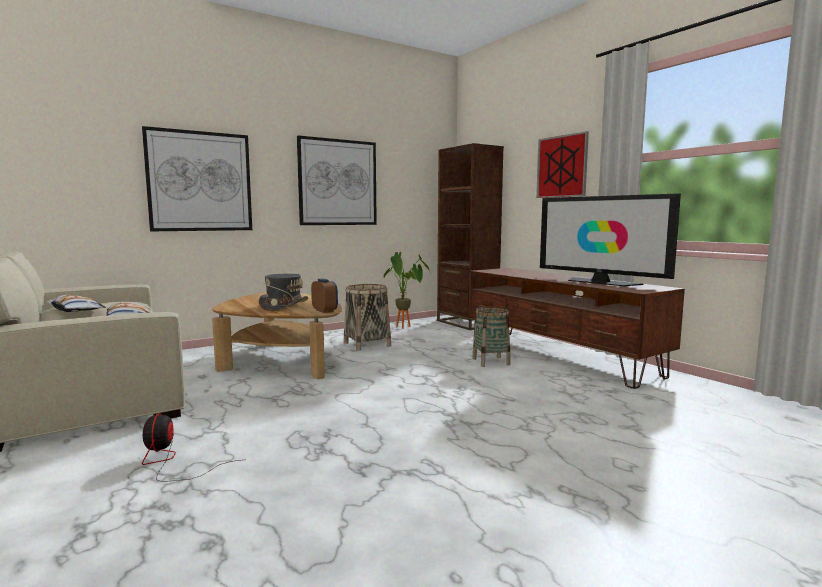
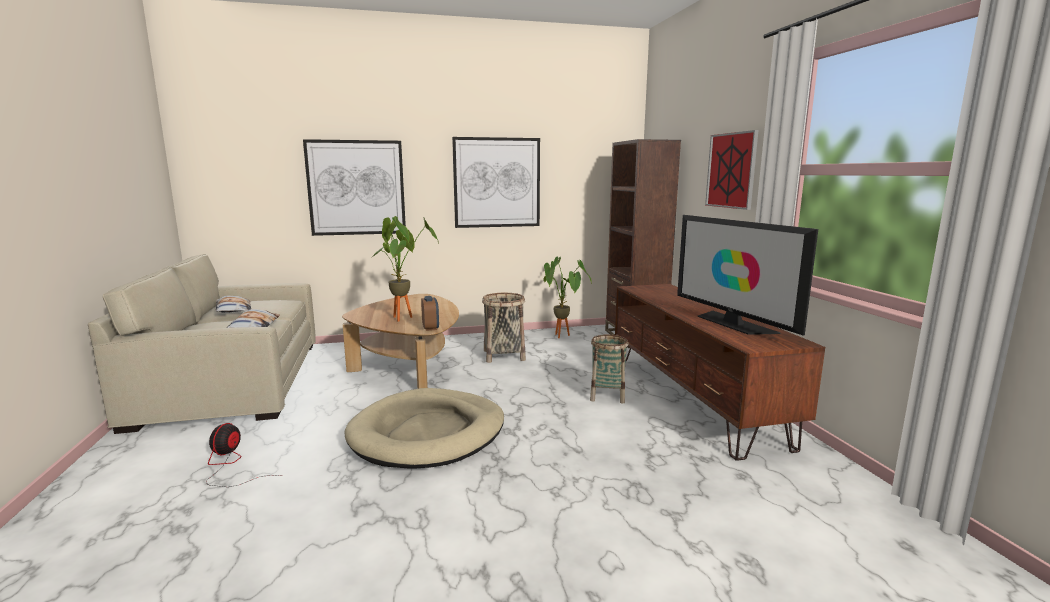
camera: 20 degrees right, 5 degrees up
grey hat [259,273,308,311] -> potted plant [372,216,439,321]
none -> beige dog bed [344,388,504,469]

